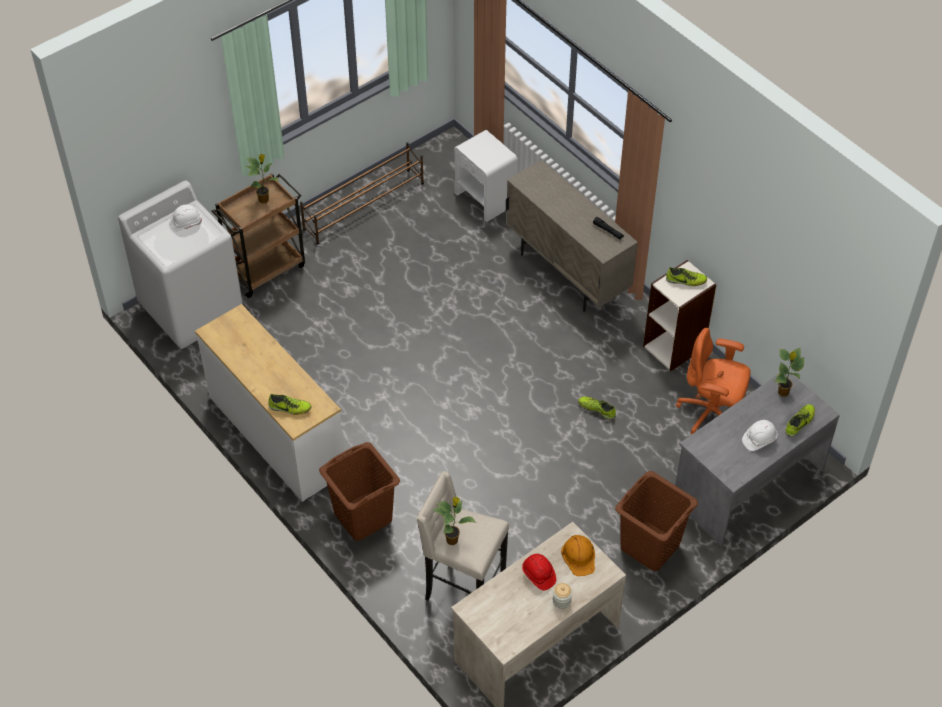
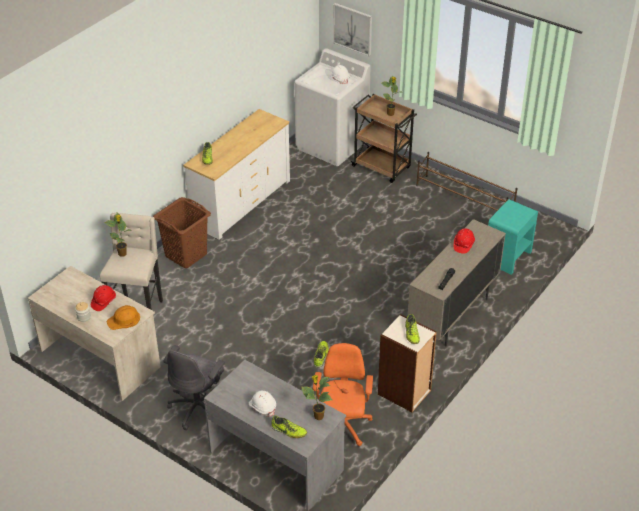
camera: 75 degrees right, 10 degrees down
white nightstand [454,130,518,222] -> turquoise nightstand [488,199,538,275]
brown laundry basket [615,471,698,571] -> grey office chair [163,345,225,430]
none -> picture [333,3,372,57]
none -> red hard hat [453,228,475,254]

